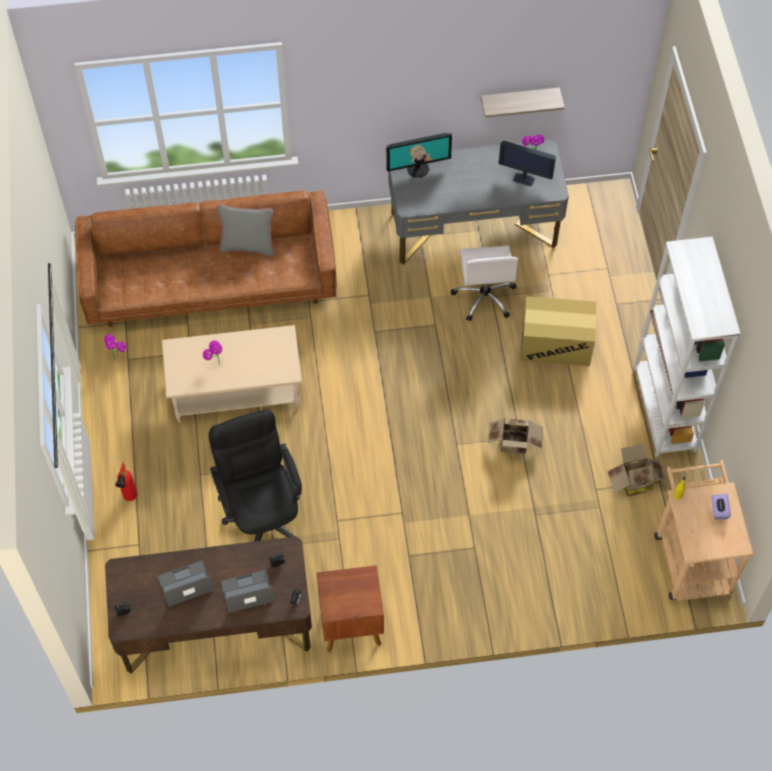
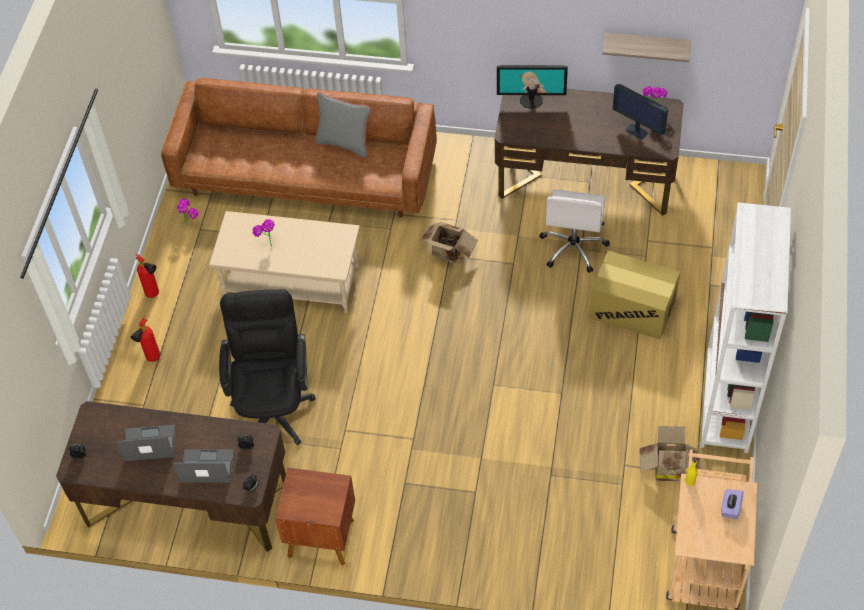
camera: 20 degrees right, 5 degrees down
grey desk [388,140,569,265] -> brown desk [494,89,683,216]
cardboard box [488,418,543,454] -> cardboard box moved to [419,222,478,263]
none -> fire extinguisher [136,254,159,298]

